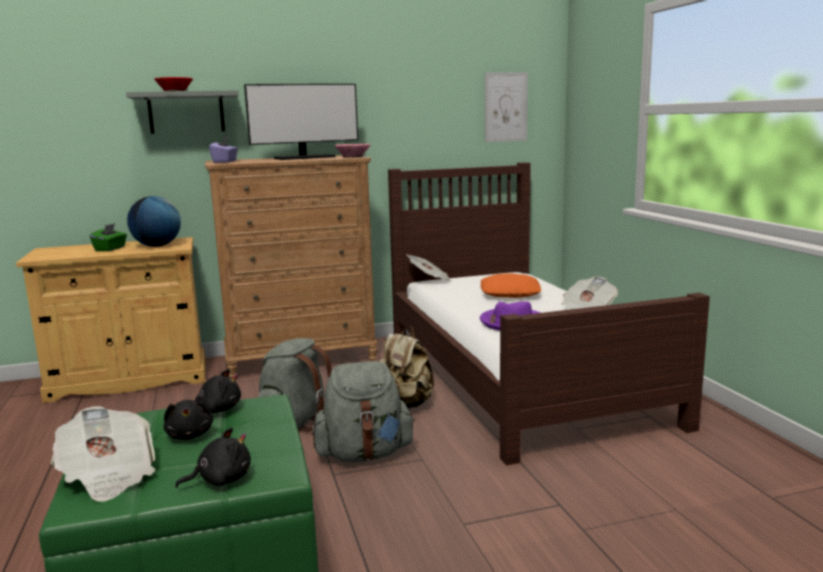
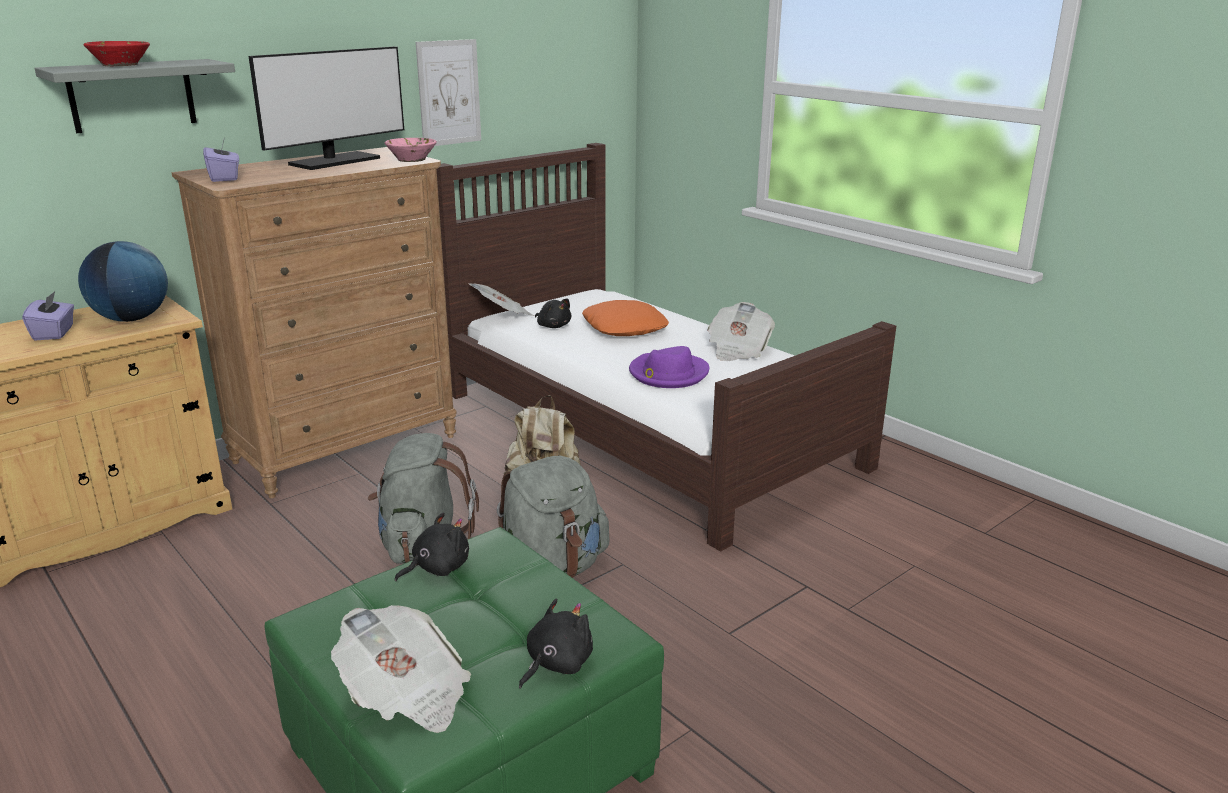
camera: 25 degrees left, 10 degrees up
green tissue box [90,223,127,251] -> purple tissue box [22,291,74,340]
black plush toy [163,400,213,440] -> black plush toy moved to [535,298,572,328]
picture [485,72,528,142] -> picture moved to [416,39,481,146]

